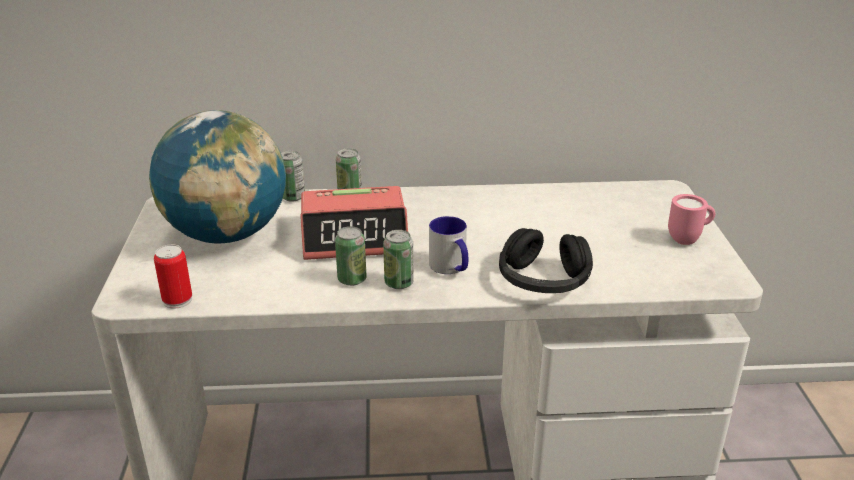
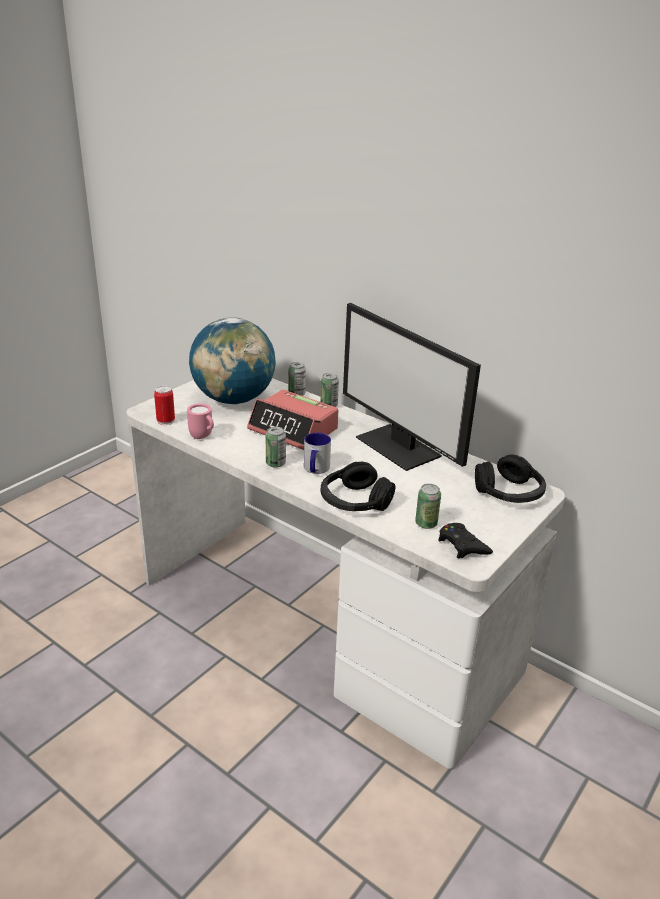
camera: 40 degrees right, 0 degrees up
can [335,226,366,286] -> can moved to [415,484,441,529]
pink mug [668,194,715,245] -> pink mug moved to [187,403,214,439]
none -> monitor [343,303,481,471]
none -> black game controller [438,523,493,559]
none -> black headphones [475,454,546,503]

